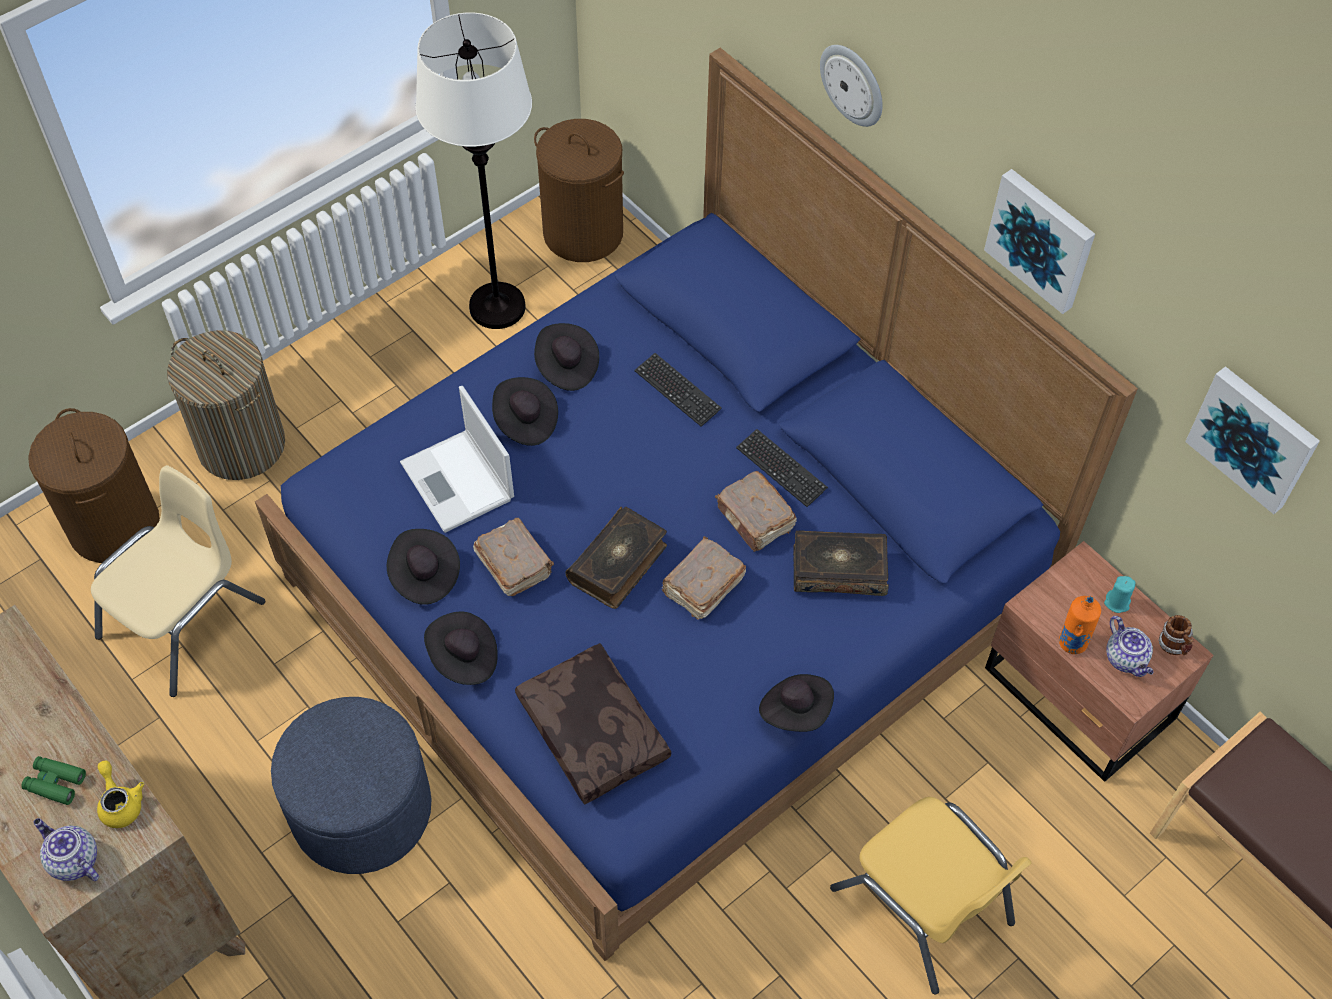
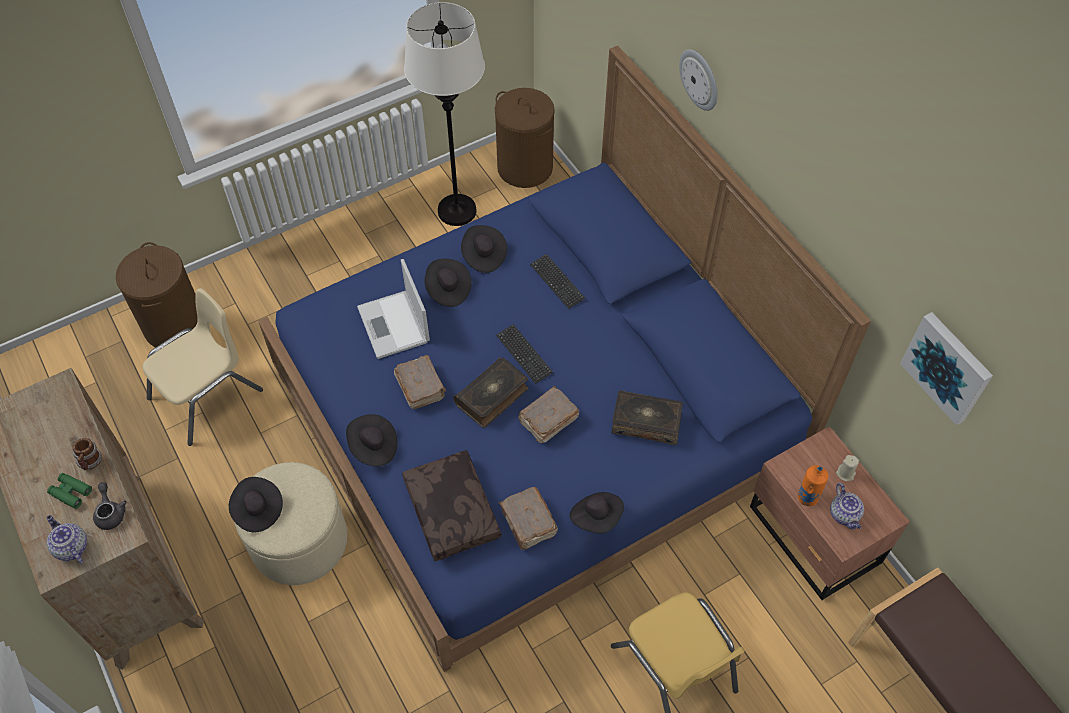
camera: 10 degrees right, 0 degrees up
yellow teapot [97,760,144,828] -> grey teapot [93,482,127,530]
laundry basket [167,330,285,480] -> none
blue ottoman [271,697,431,874] -> beige ottoman [234,462,347,585]
black hat [387,529,460,605] -> black hat moved to [229,477,283,533]
brown book [715,471,797,552] -> brown book moved to [499,487,558,550]
keyboard [736,429,828,507] -> keyboard moved to [496,324,553,384]
picture [984,169,1095,314] -> none
turquoise candle [1104,576,1135,613] -> beige candle [836,455,859,481]
mug [1158,615,1194,655] -> mug moved to [72,438,102,470]

